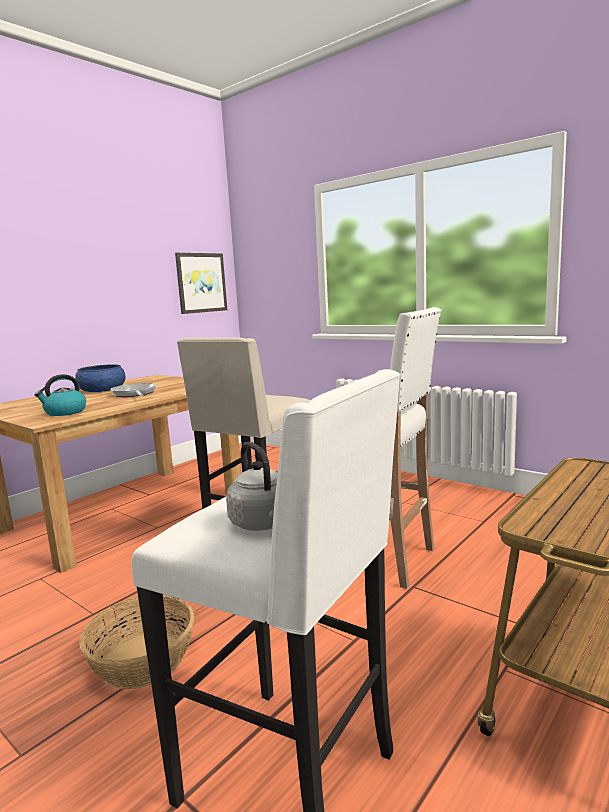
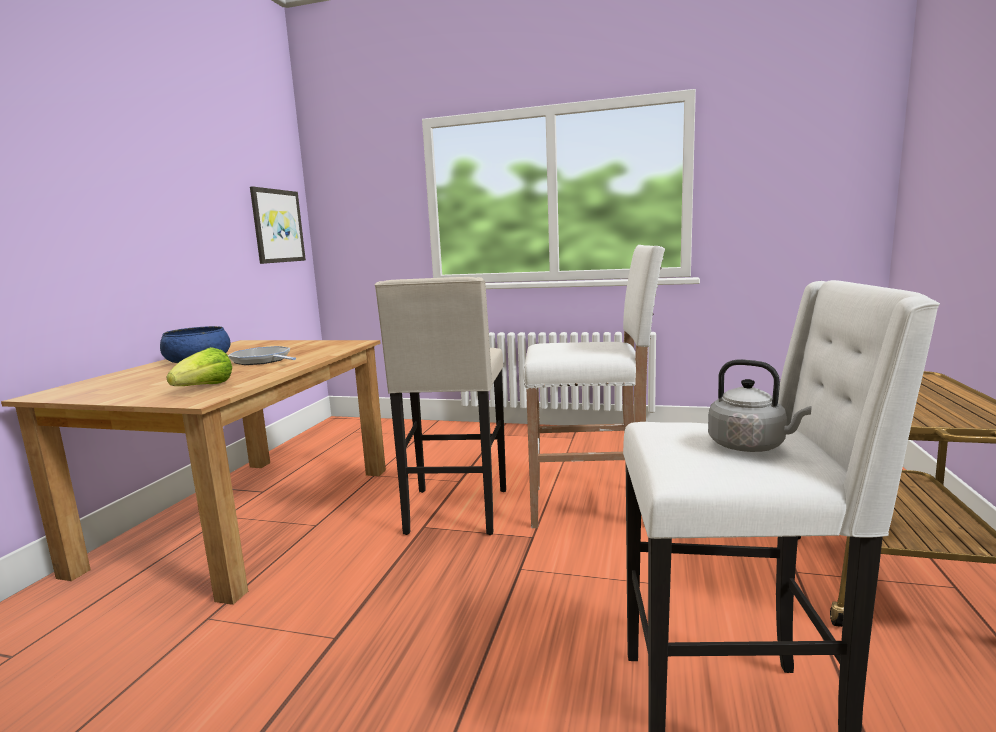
camera: 25 degrees left, 0 degrees up
kettle [35,374,86,416] -> lettuce [166,347,232,386]
basket [79,595,195,689] -> none

